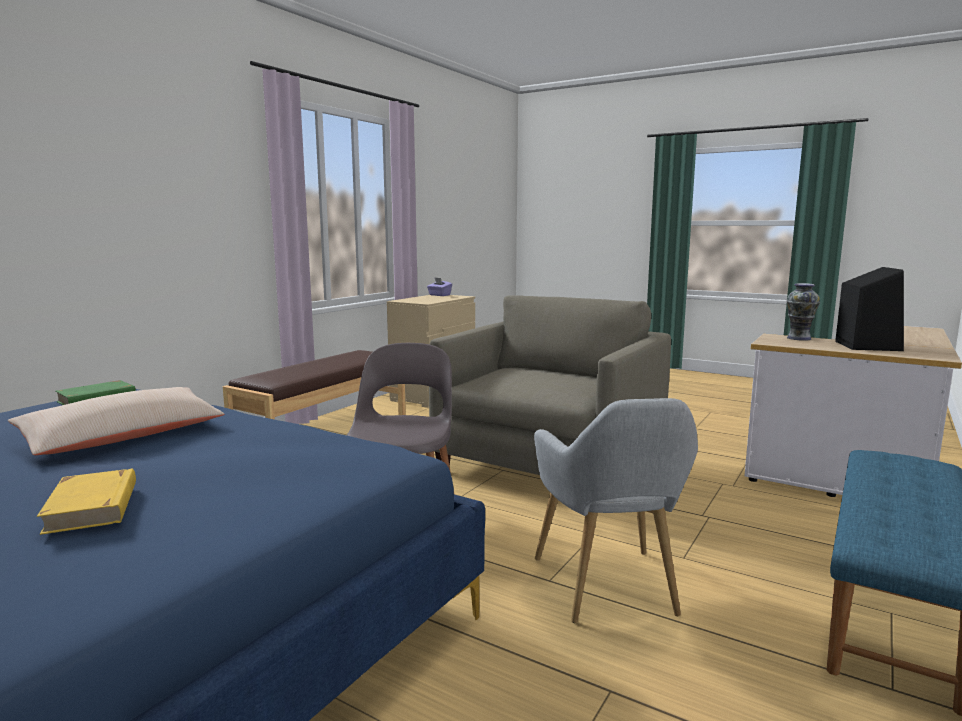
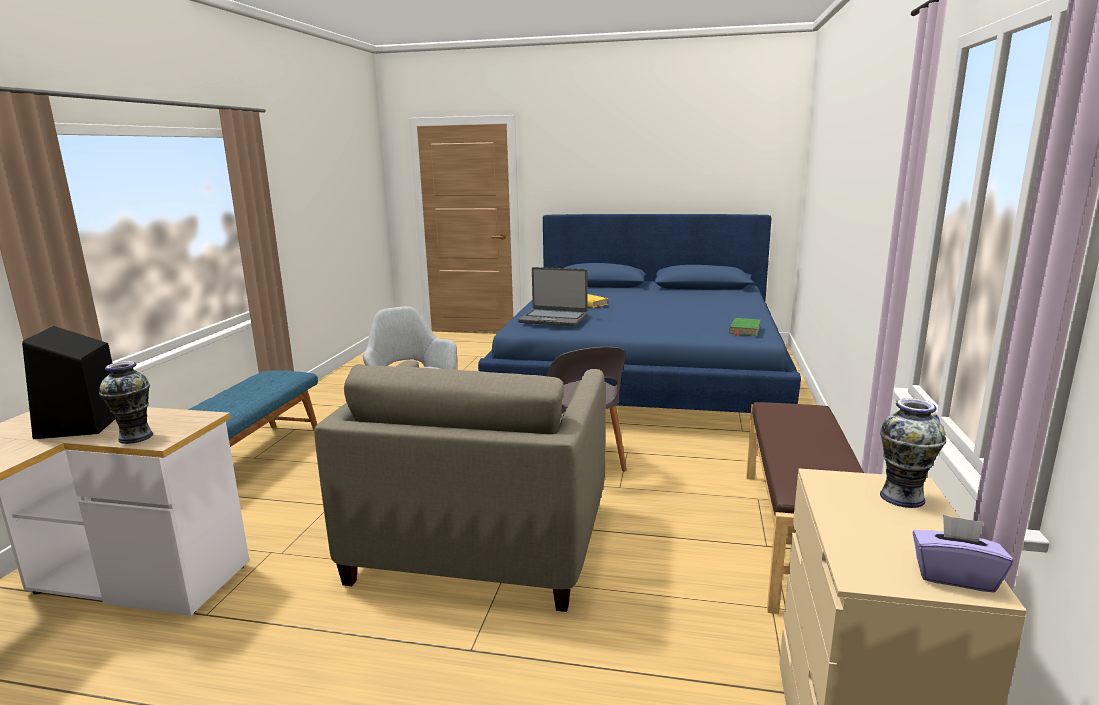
camera: 160 degrees right, 5 degrees up
beige pillow [8,387,224,455] -> none
none -> laptop [518,267,587,326]
none -> vase [880,398,946,508]

